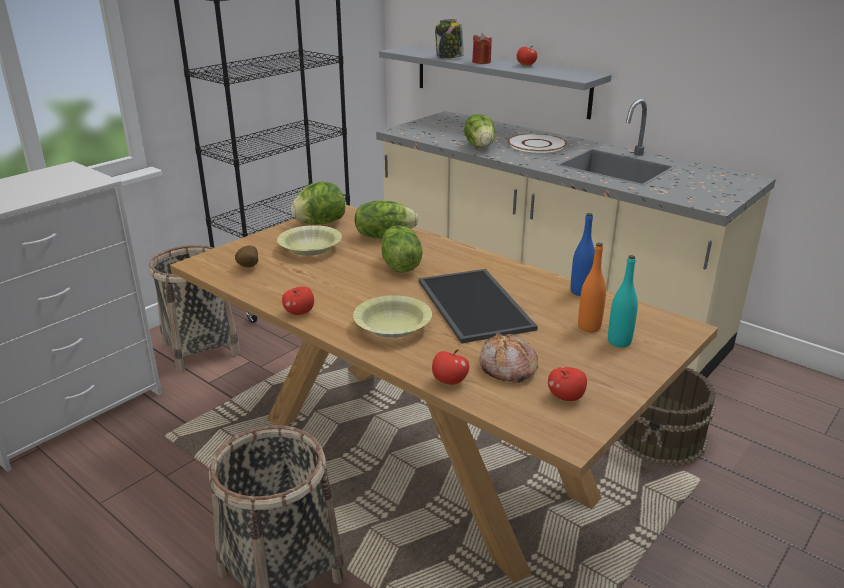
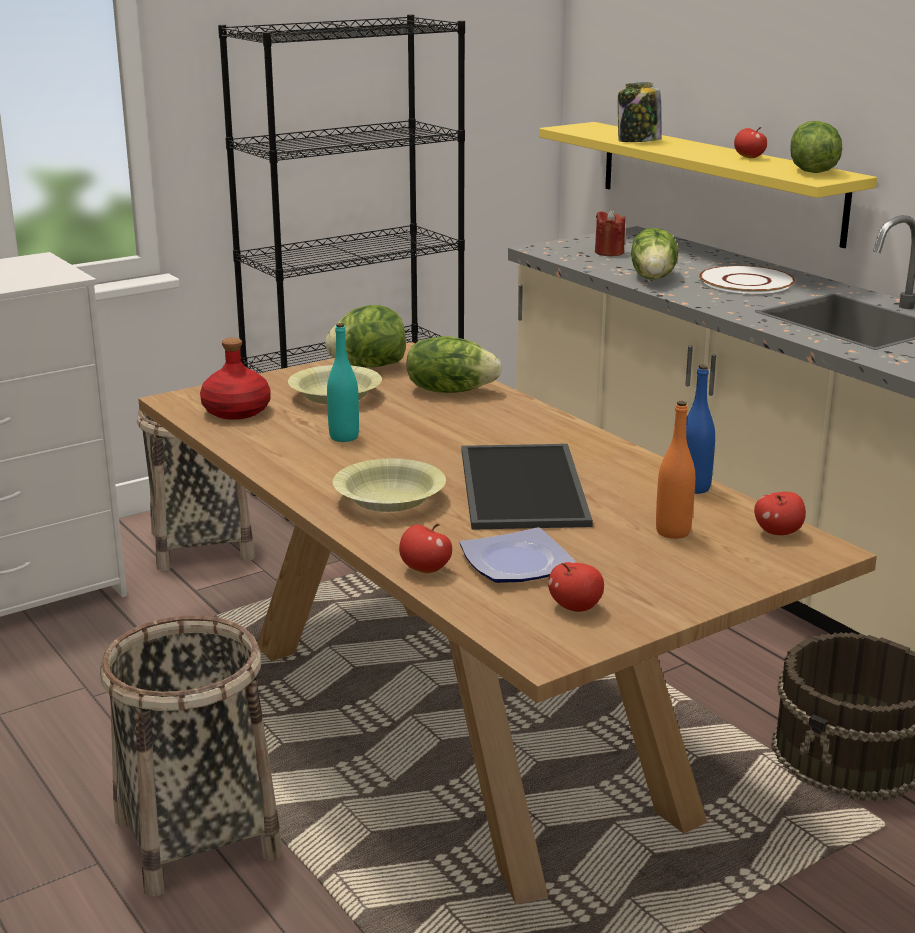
camera: 15 degrees right, 5 degrees down
potato [235,246,259,268] -> red bottle [200,338,271,420]
apple [282,287,314,315] -> apple moved to [754,492,806,535]
grey shelf [379,45,612,119] -> yellow shelf [539,122,877,248]
lettuce [382,226,423,273] -> lettuce moved to [790,121,842,173]
red candle [472,33,492,64] -> red candle moved to [595,210,626,256]
bread [479,333,538,383] -> plate [460,527,577,583]
turquoise bottle [608,255,638,347] -> turquoise bottle moved to [327,323,359,442]

